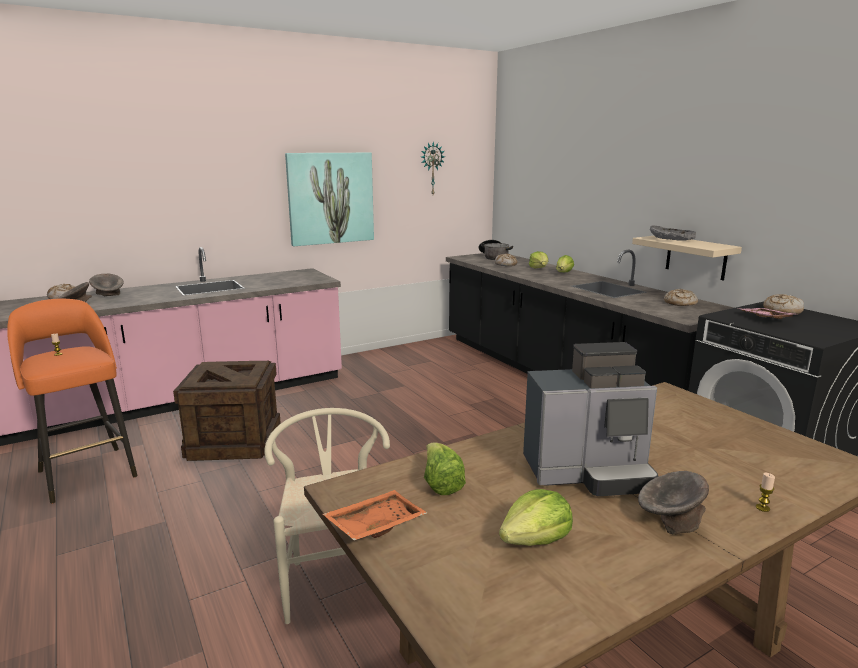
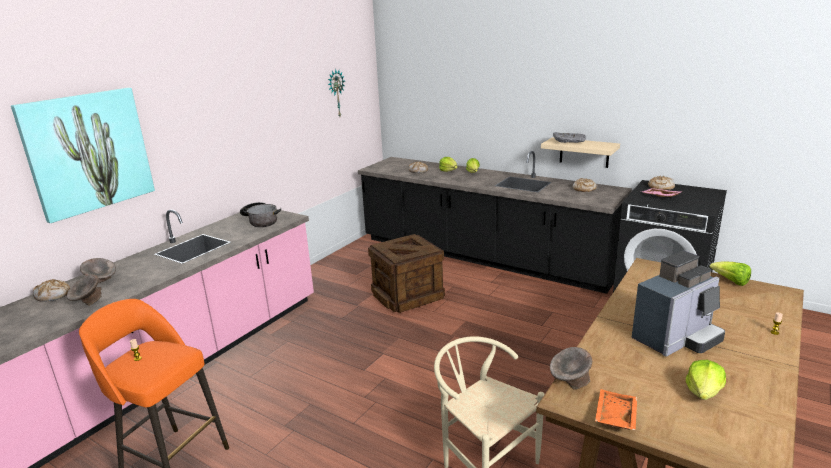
camera: 25 degrees left, 5 degrees up
crate [173,361,281,461] -> crate moved to [368,234,445,313]
picture [285,153,374,246] -> picture moved to [11,88,155,223]
lettuce [424,443,466,495] -> lettuce moved to [710,261,751,286]
cooking pot [479,240,513,260] -> cooking pot moved to [240,202,281,227]
grey bowl [638,471,709,534] -> grey bowl moved to [550,347,592,390]

